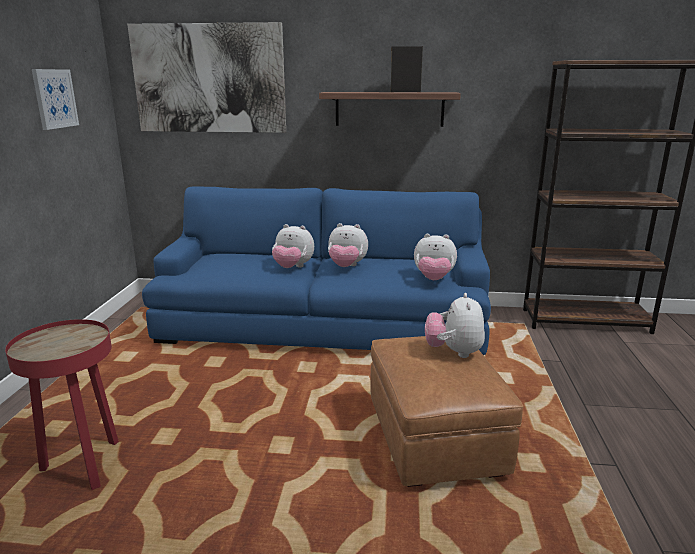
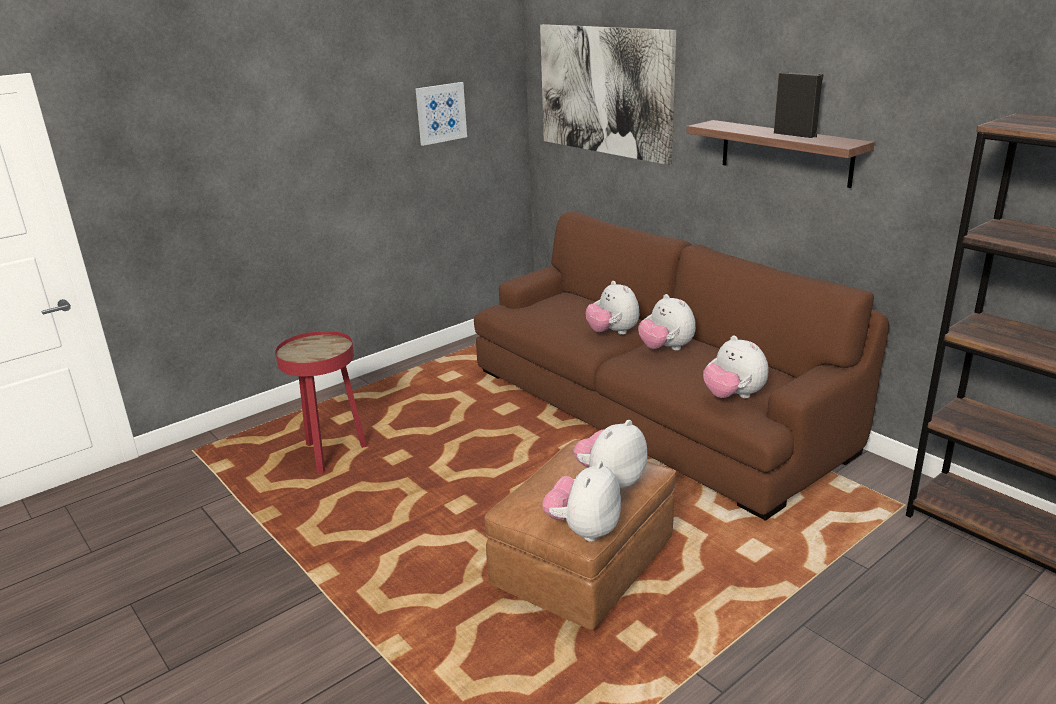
camera: 45 degrees right, 5 degrees up
blue sofa [142,186,491,355] -> brown sofa [474,212,889,521]
none -> plush toy [542,461,621,542]

